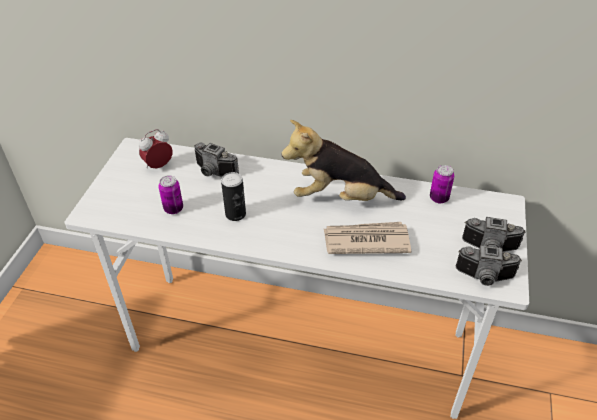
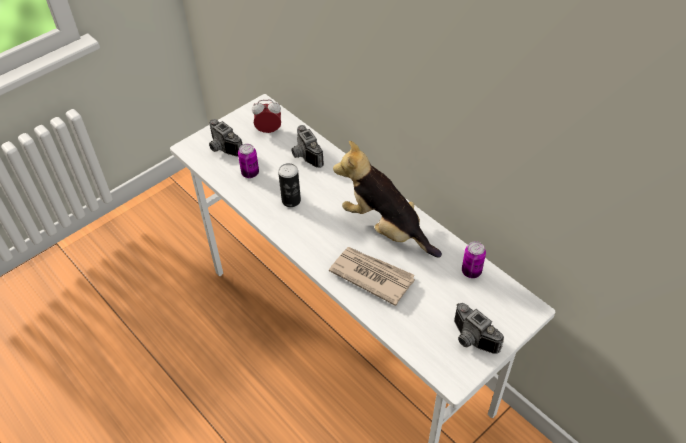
camera: 35 degrees right, 5 degrees up
camera [456,245,521,286] -> camera moved to [209,119,243,157]

